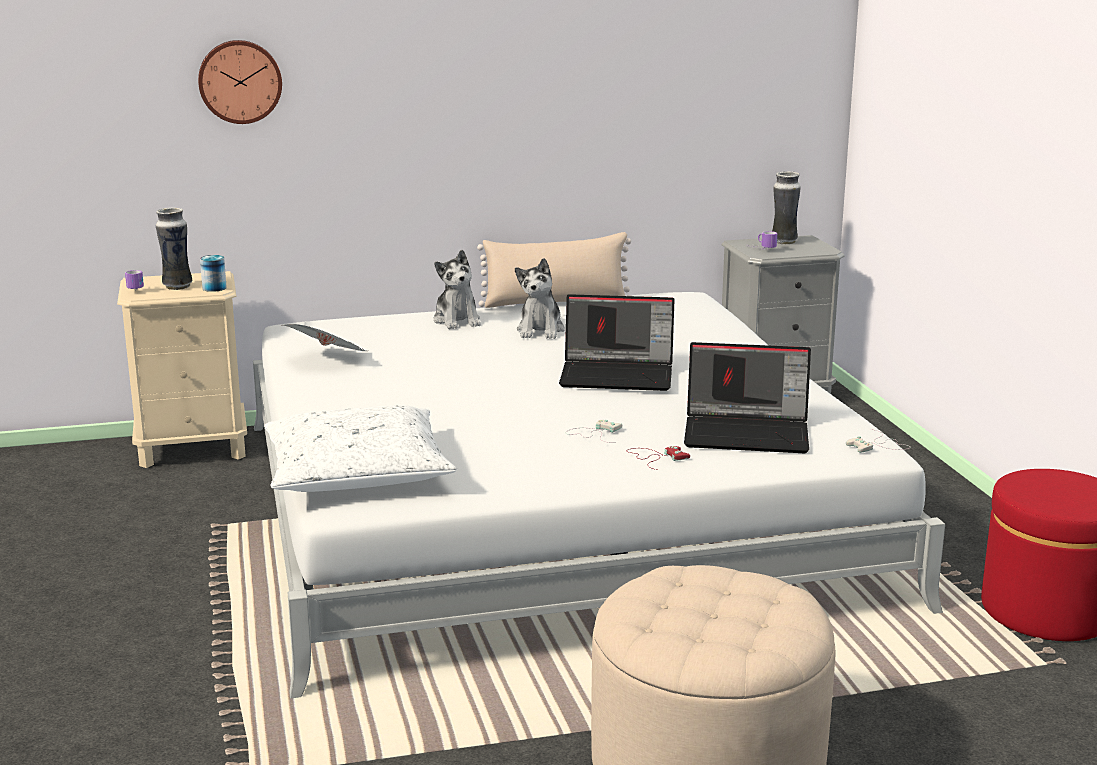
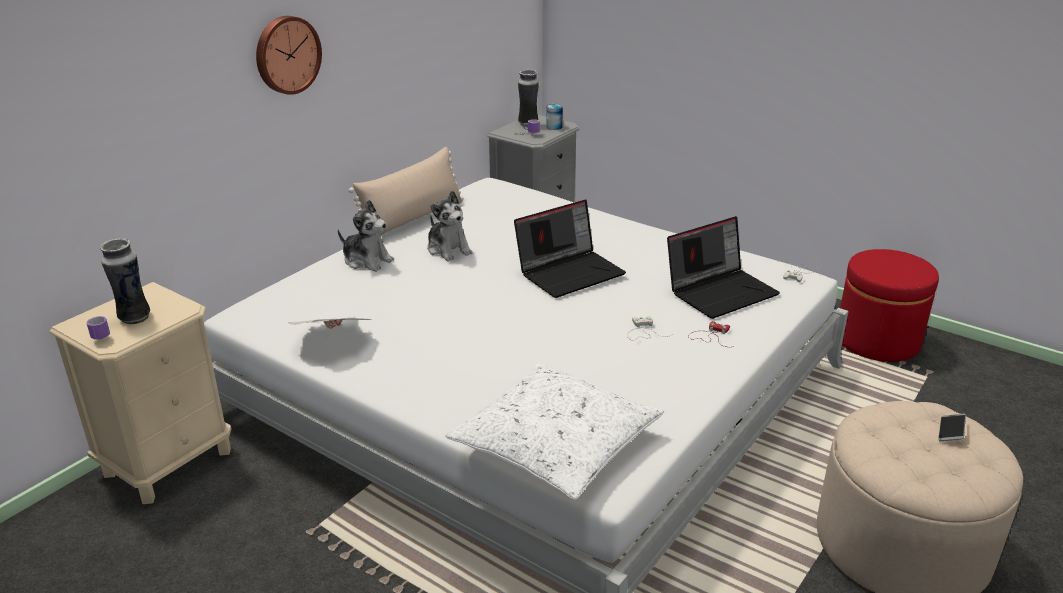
camera: 40 degrees left, 10 degrees up
wall clock [198,40,282,124] -> wall clock moved to [256,16,322,95]
can [200,255,227,292] -> can moved to [546,104,563,130]
none -> phone [938,413,966,441]

